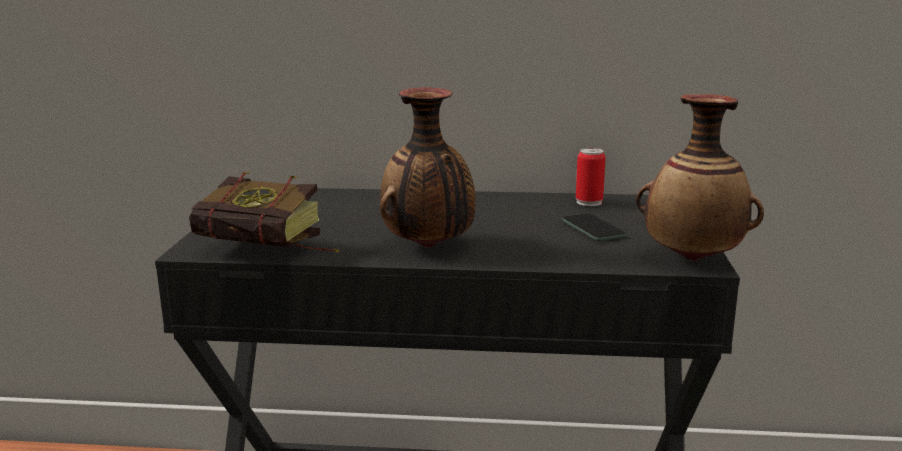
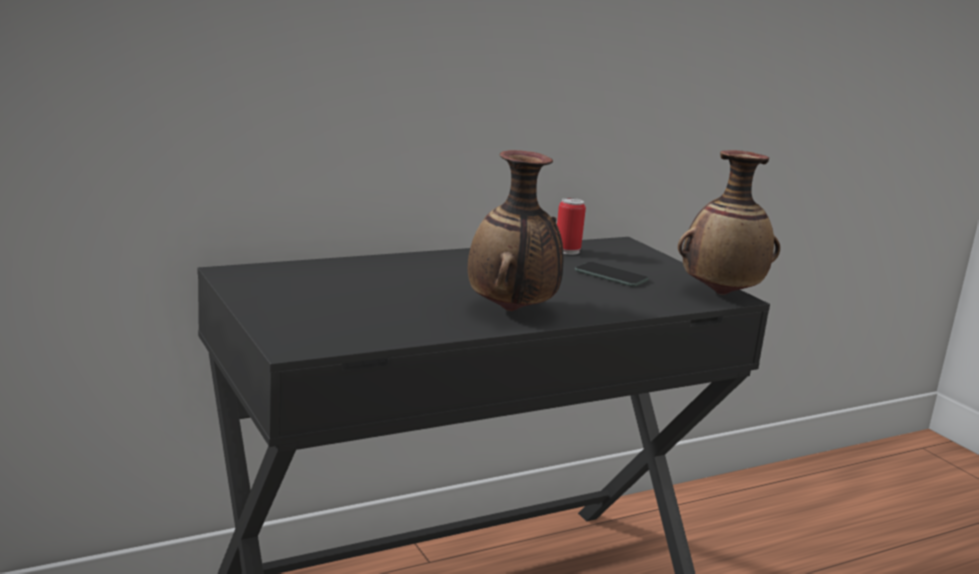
camera: 35 degrees left, 0 degrees up
book [189,172,339,252] -> none

